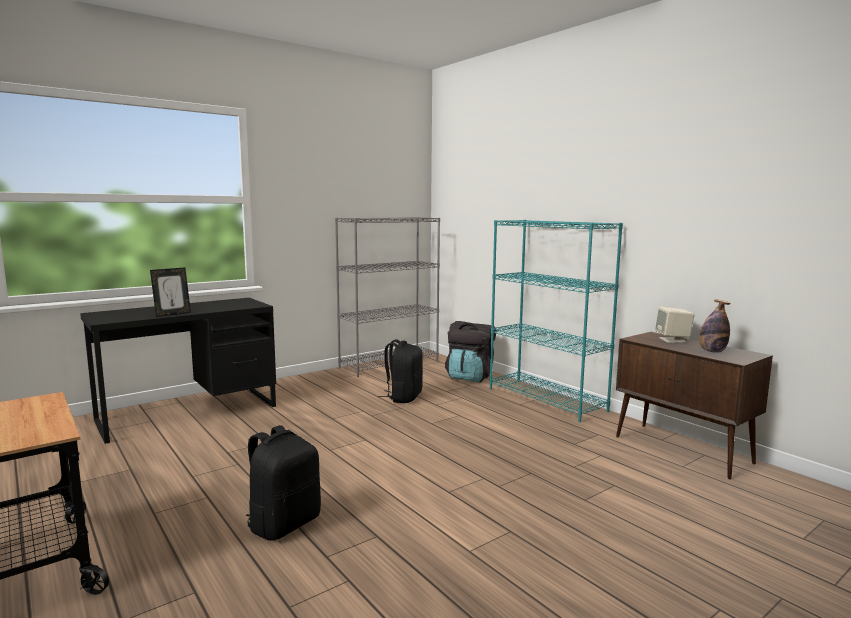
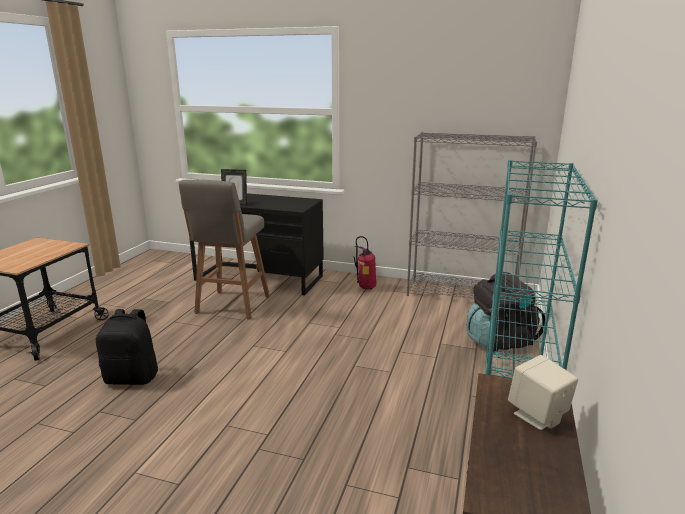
camera: 55 degrees right, 10 degrees up
black backpack [378,339,423,403] -> none
bottle [699,300,730,353] -> none
none -> grey stool [179,180,270,320]
none -> fire extinguisher [354,236,376,290]

